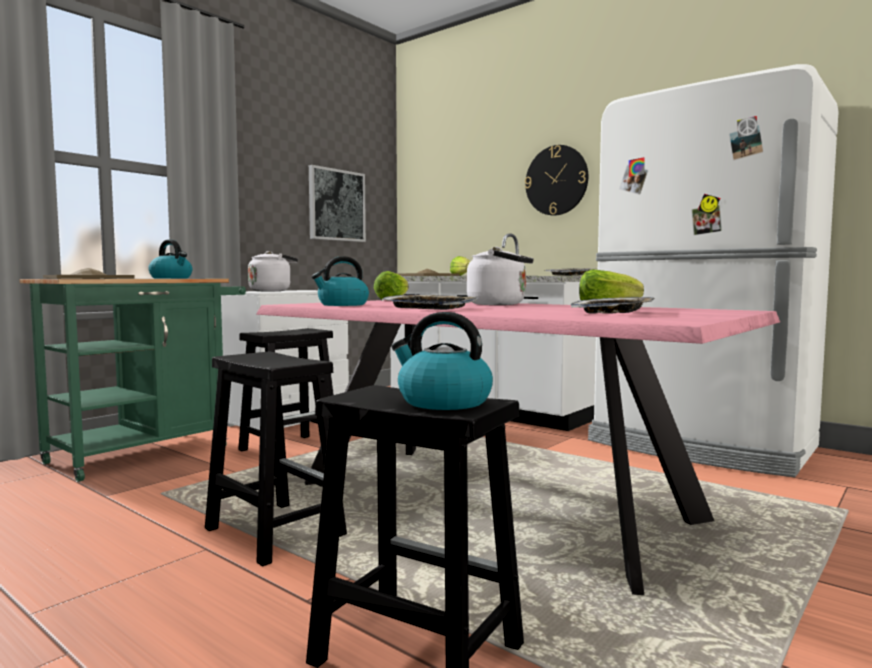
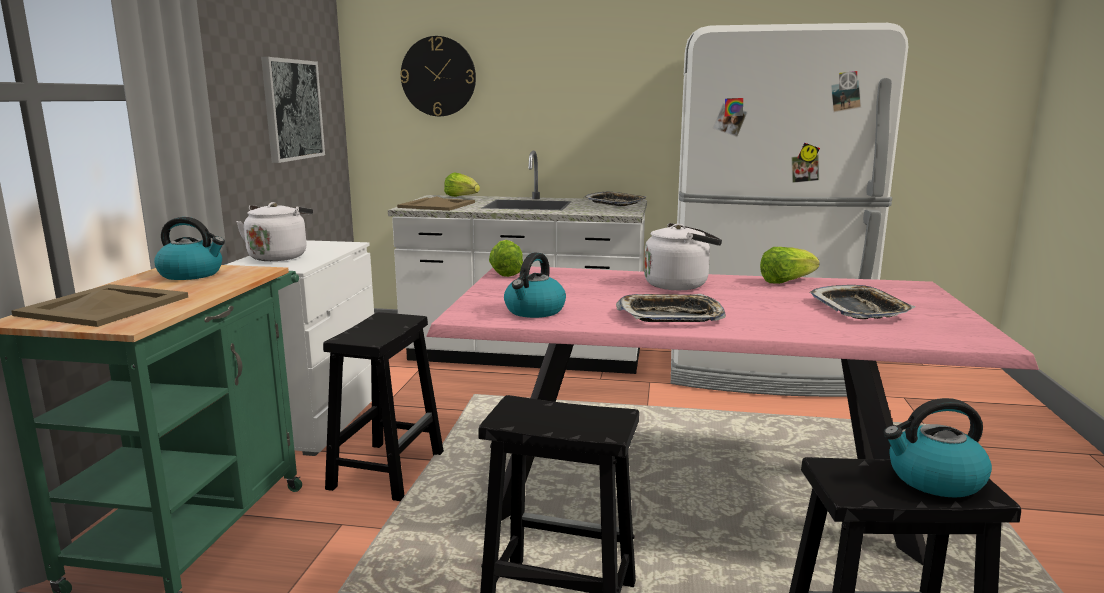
camera: 30 degrees left, 10 degrees up
wall clock [525,145,588,216] -> wall clock moved to [400,36,476,116]

